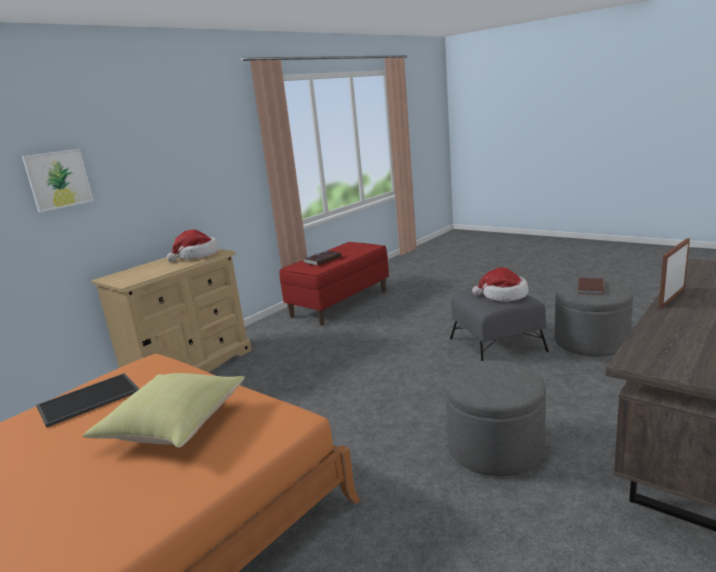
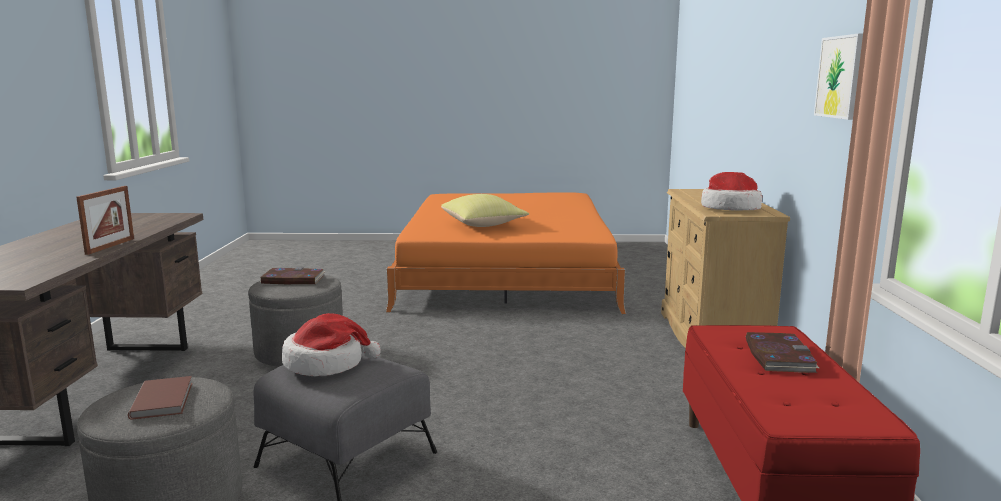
camera: 140 degrees right, 5 degrees down
picture [22,149,94,212] -> picture moved to [814,34,863,120]
tray [36,373,139,428] -> none
none -> book [260,267,324,284]

